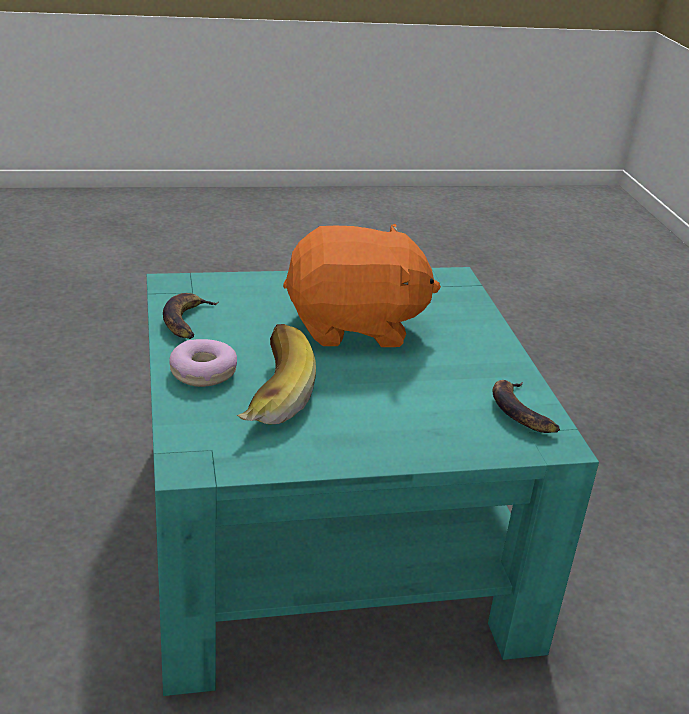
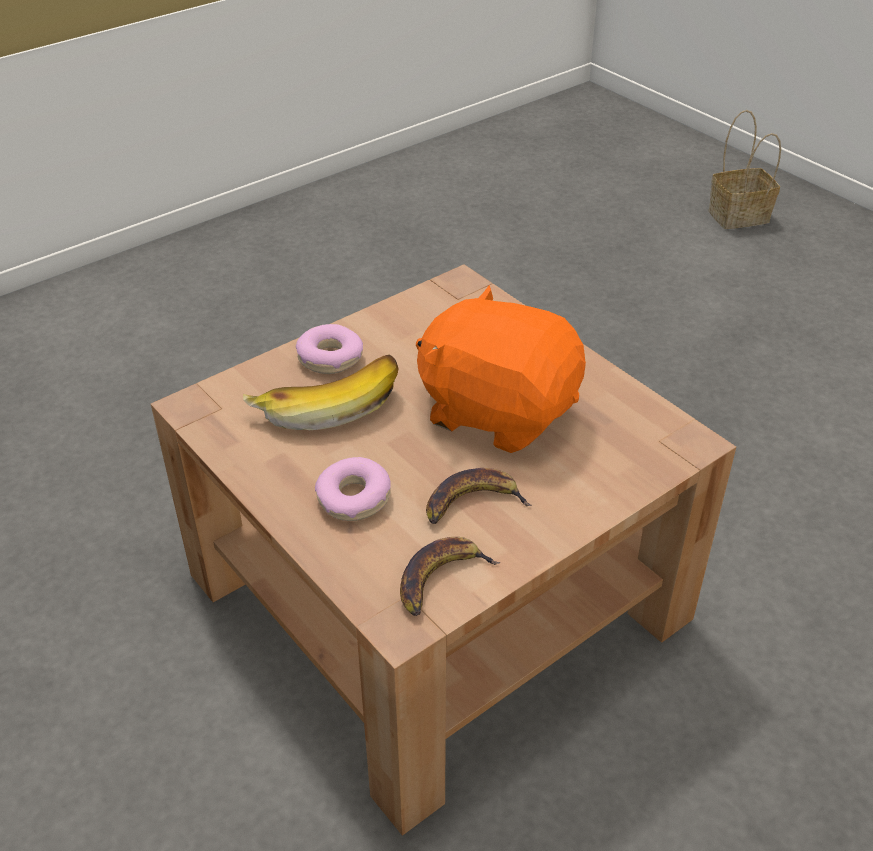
camera: 65 degrees right, 10 degrees up
turquoise coffee table [147,267,599,696] -> brown coffee table [151,264,736,836]
banana [163,293,218,339] -> banana moved to [426,468,531,524]
orange plush toy [283,224,441,347] -> orange plush toy turned 150 degrees clockwise [416,285,586,453]
none -> donut [315,457,391,521]
none -> basket [708,110,781,229]

